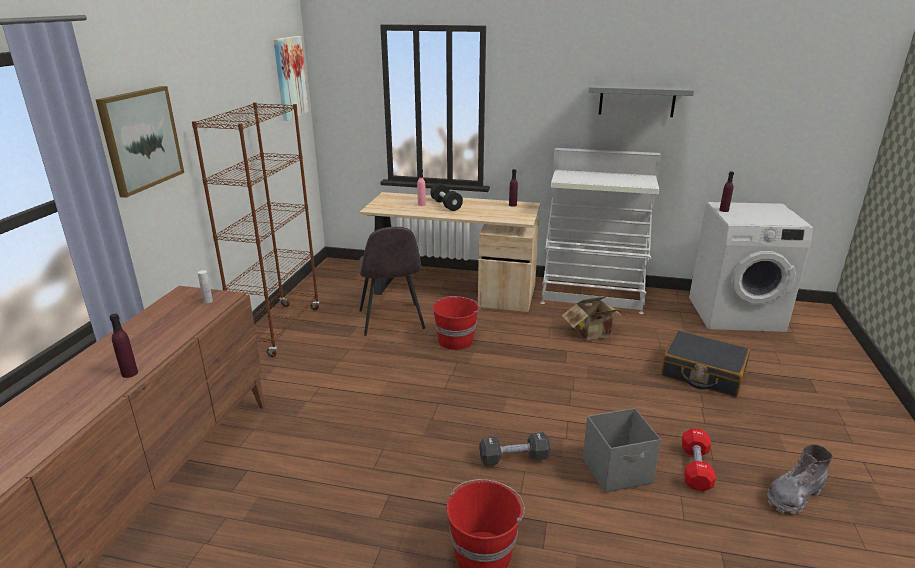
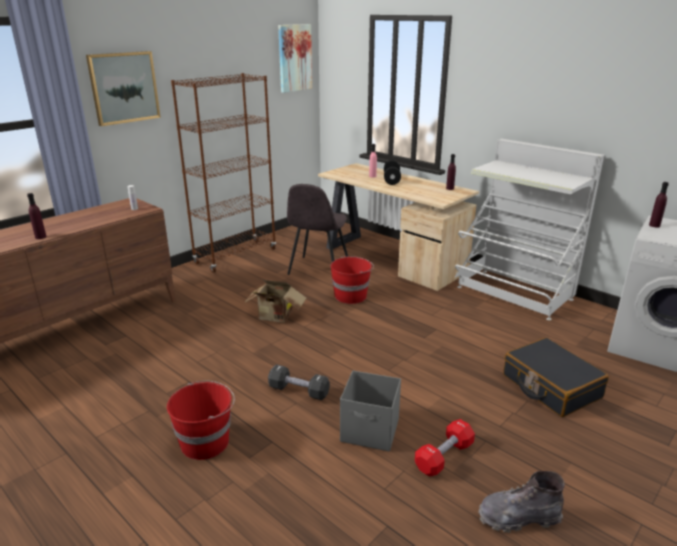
camera: 30 degrees right, 0 degrees up
cardboard box [562,297,626,341] -> cardboard box moved to [244,280,306,323]
grey shelf [588,83,694,117] -> none

